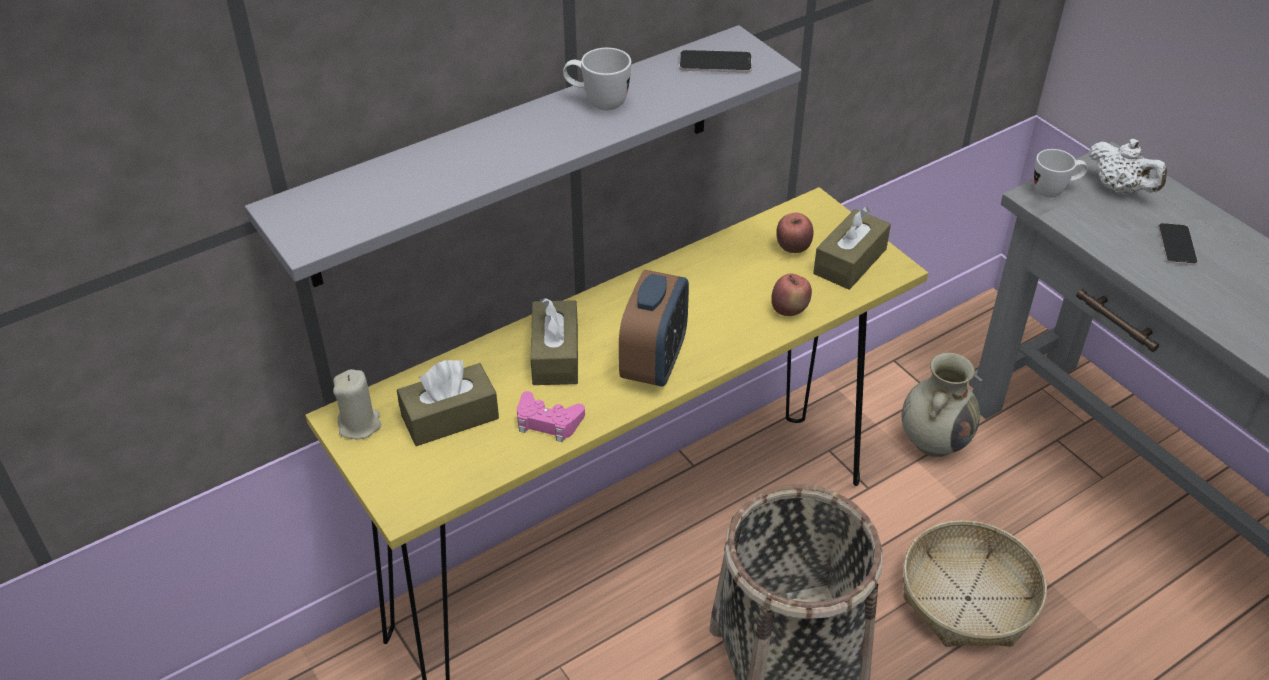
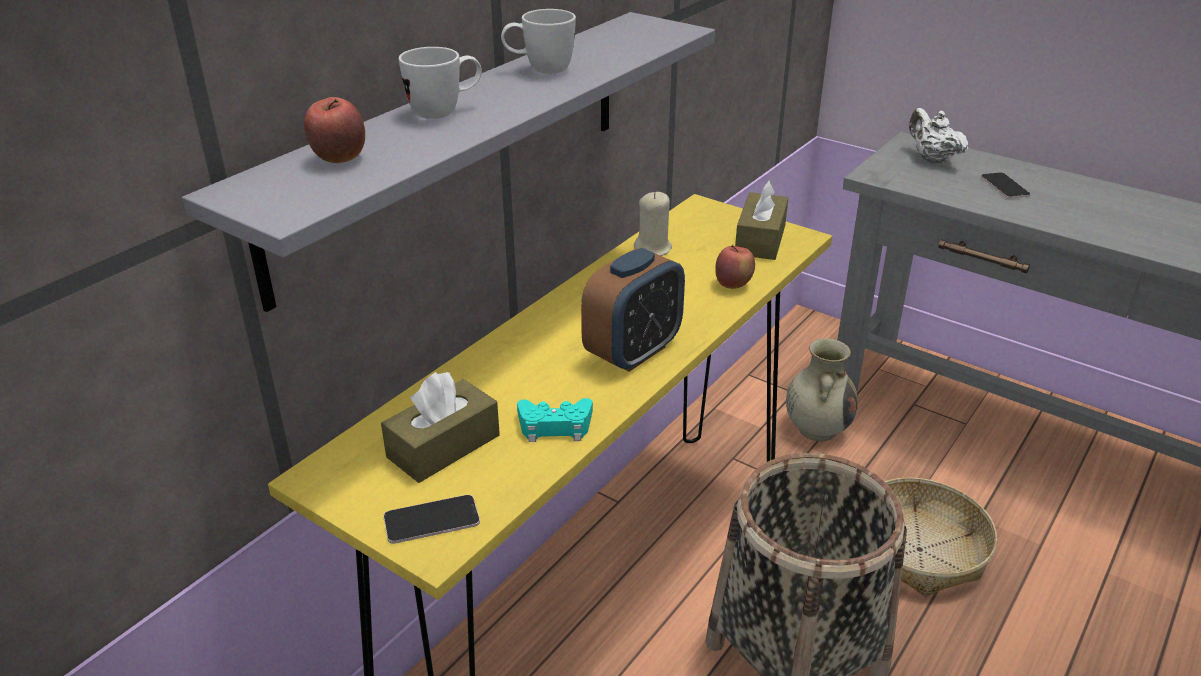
camera: 20 degrees left, 10 degrees down
beige candle [333,369,381,439] -> beige candle moved to [634,192,672,256]
pink game controller [517,391,585,442] -> turquoise game controller [517,398,593,442]
brown tissue box [530,298,578,385] -> none
alarm clock [619,270,689,387] -> alarm clock turned 45 degrees clockwise [581,248,685,372]
phone [679,50,752,73] -> phone moved to [383,495,480,544]
apple [776,213,813,253] -> apple moved to [304,97,365,163]
white mug [1034,149,1088,198] -> white mug moved to [399,47,482,119]
white teapot [1089,139,1167,193] -> white teapot turned 150 degrees counterclockwise [909,108,968,164]

